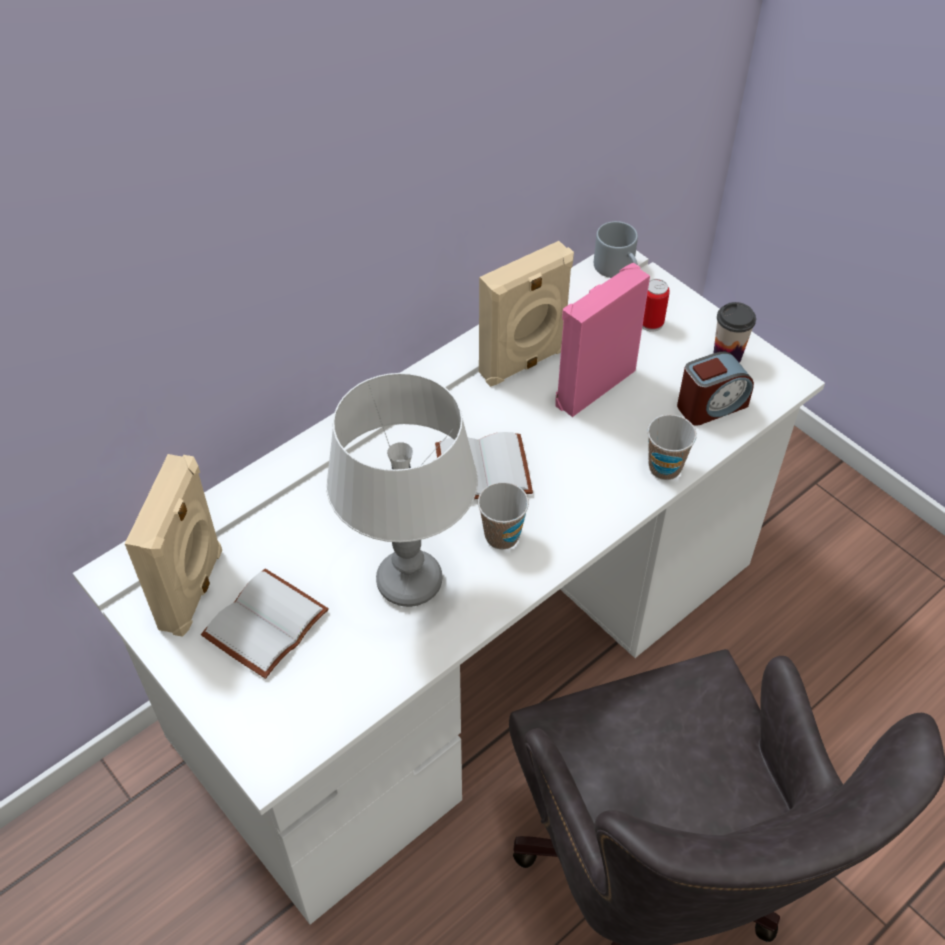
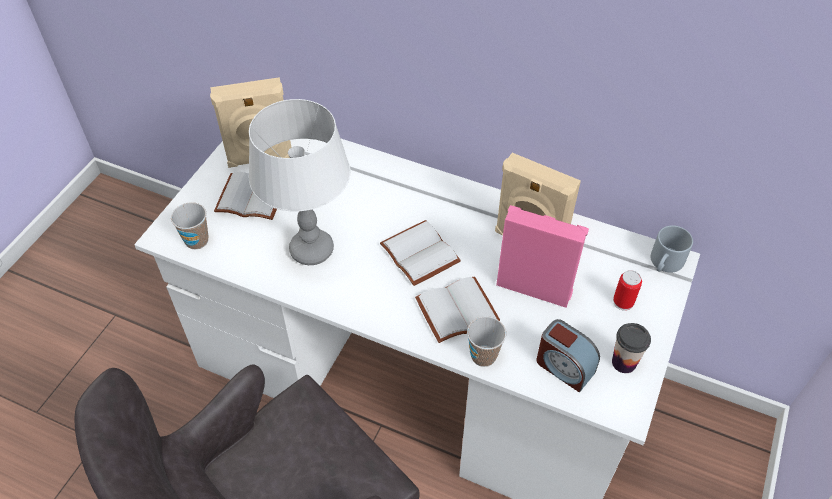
camera: 65 degrees right, 0 degrees up
cup [478,482,529,550] -> cup moved to [171,202,209,250]
none -> white book [415,276,500,343]

